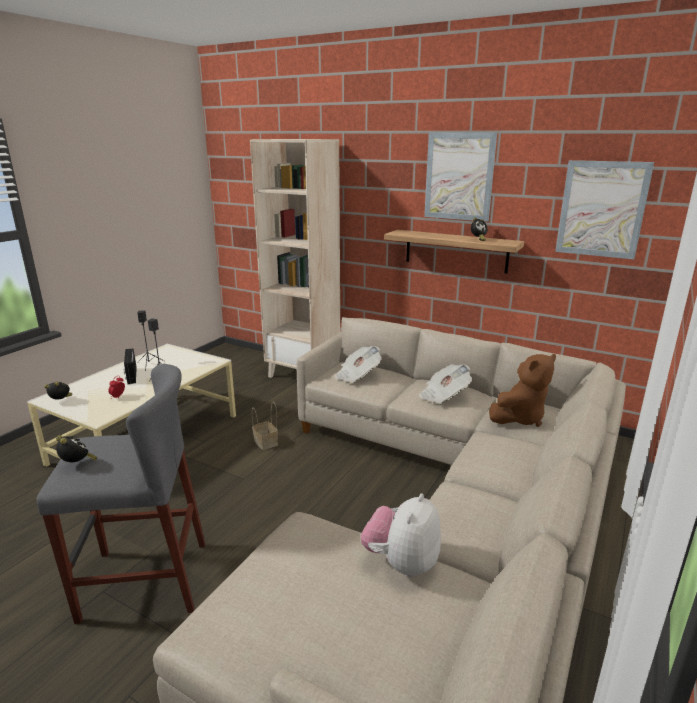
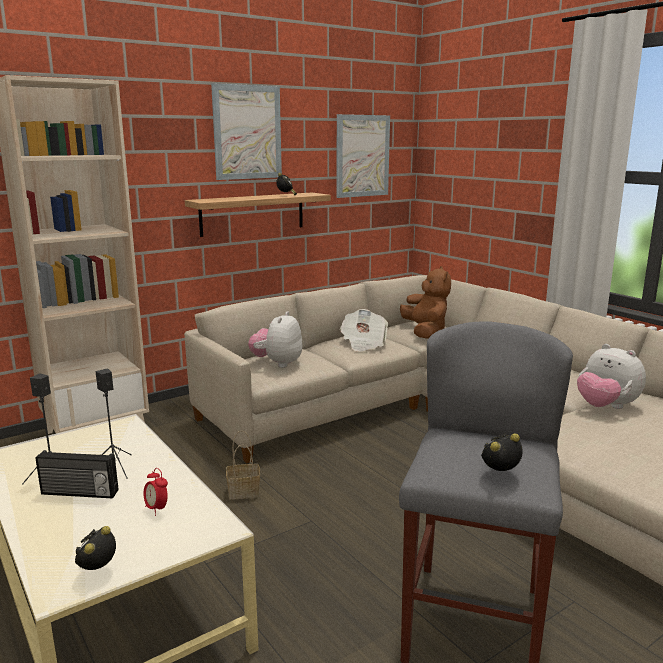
camera: 65 degrees left, 5 degrees down
newspaper [334,346,382,383] -> plush toy [248,311,303,368]

